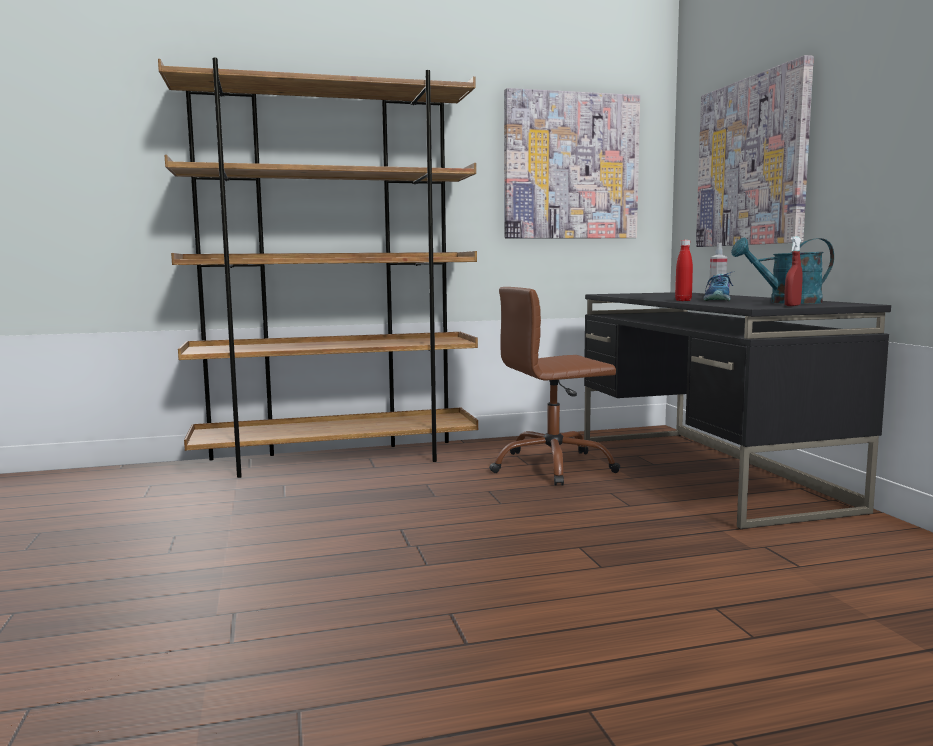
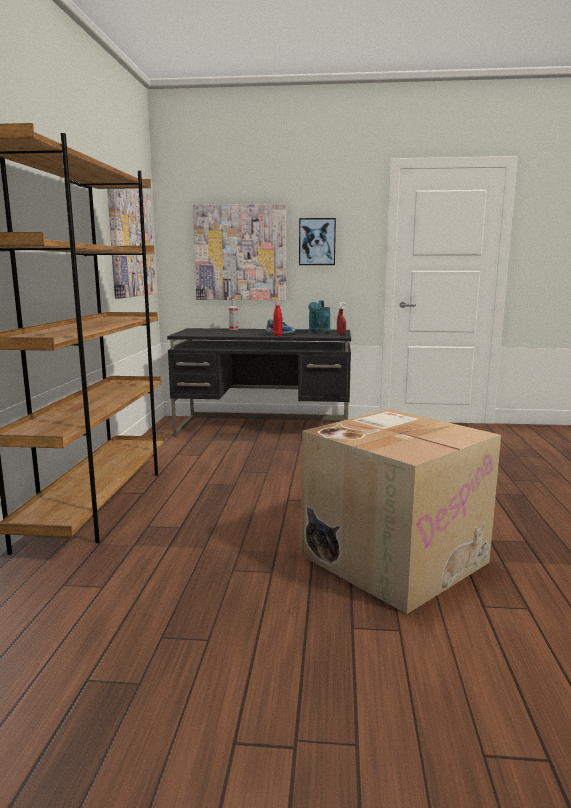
camera: 70 degrees left, 5 degrees up
brown office chair [489,287,620,486] -> none
none -> picture [299,218,336,265]
none -> cardboard box [301,409,501,614]

